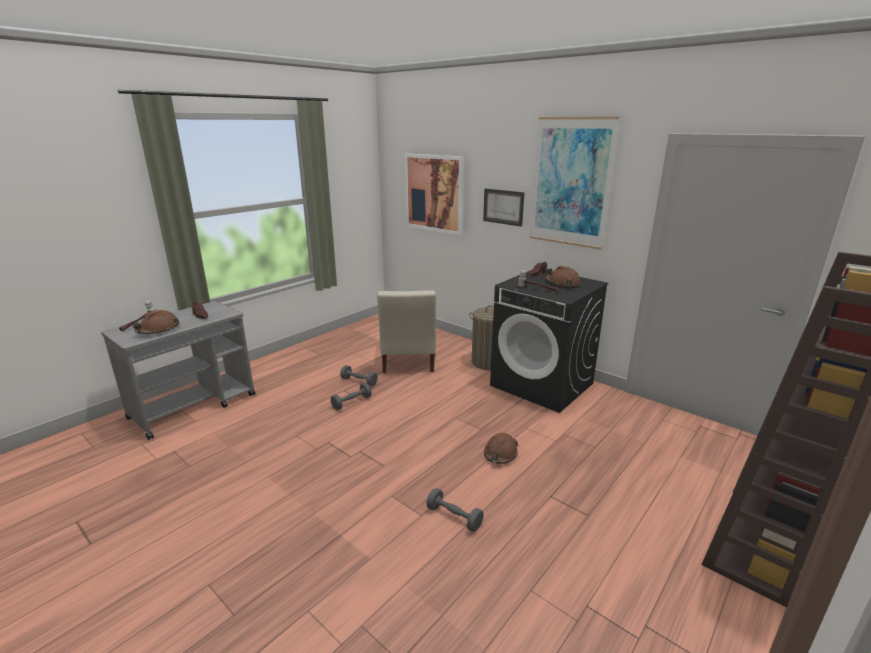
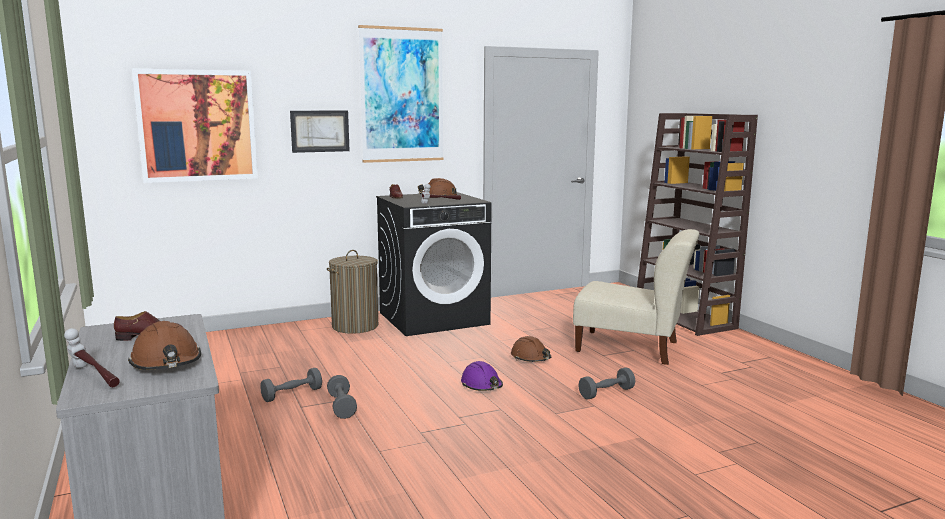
camera: 65 degrees left, 10 degrees down
beige chair [377,290,436,373] -> beige chair moved to [573,229,699,365]
none -> purple hard hat [461,361,503,391]

